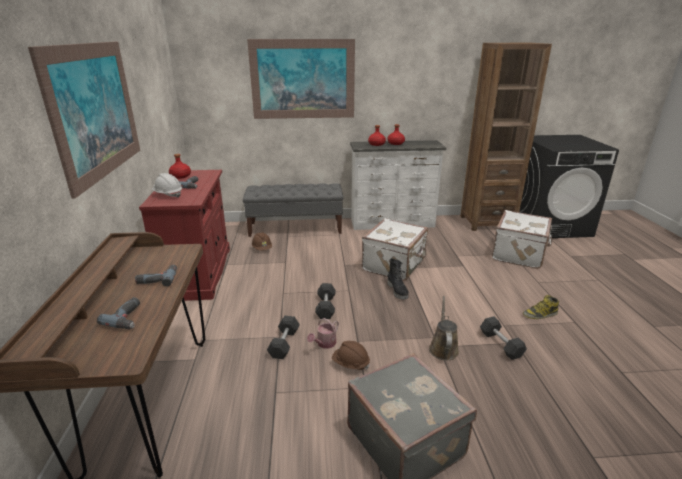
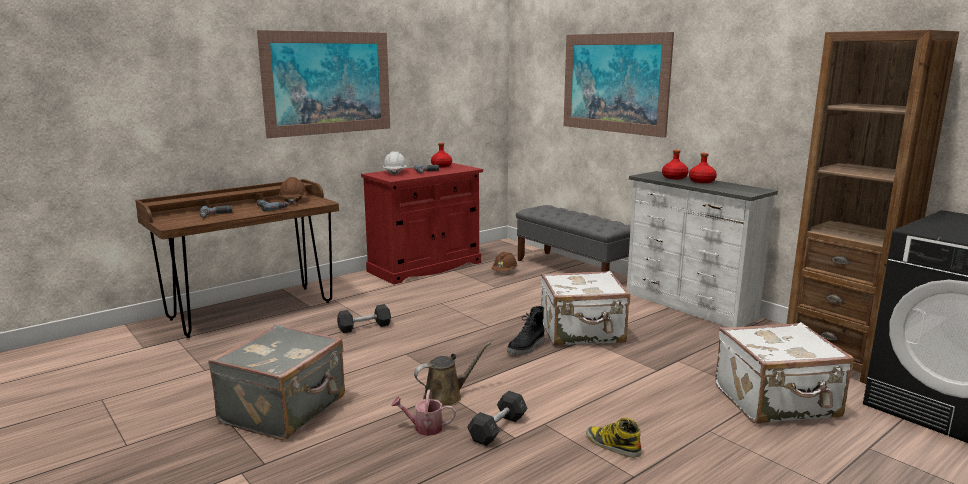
camera: 55 degrees right, 10 degrees down
watering can [307,318,339,349] -> watering can moved to [391,390,456,436]
grey dumbbell [315,283,336,319] -> none
brown hard hat [332,341,370,370] -> brown hard hat moved to [279,177,307,205]

